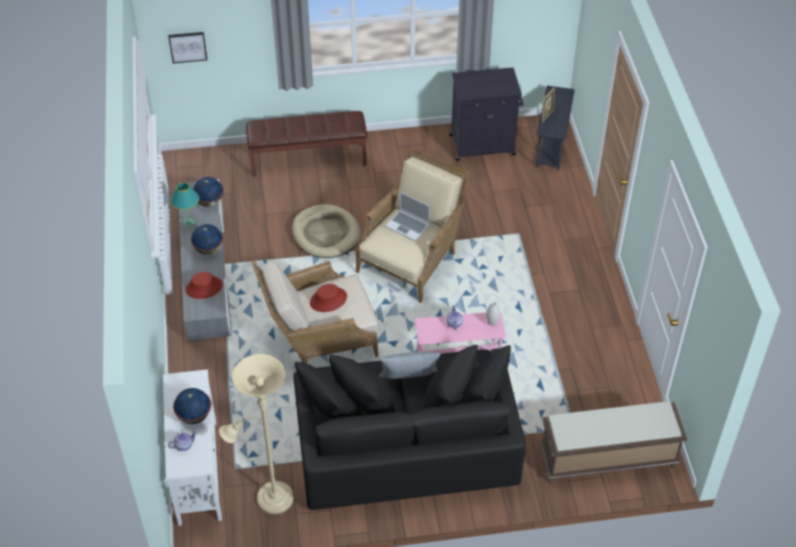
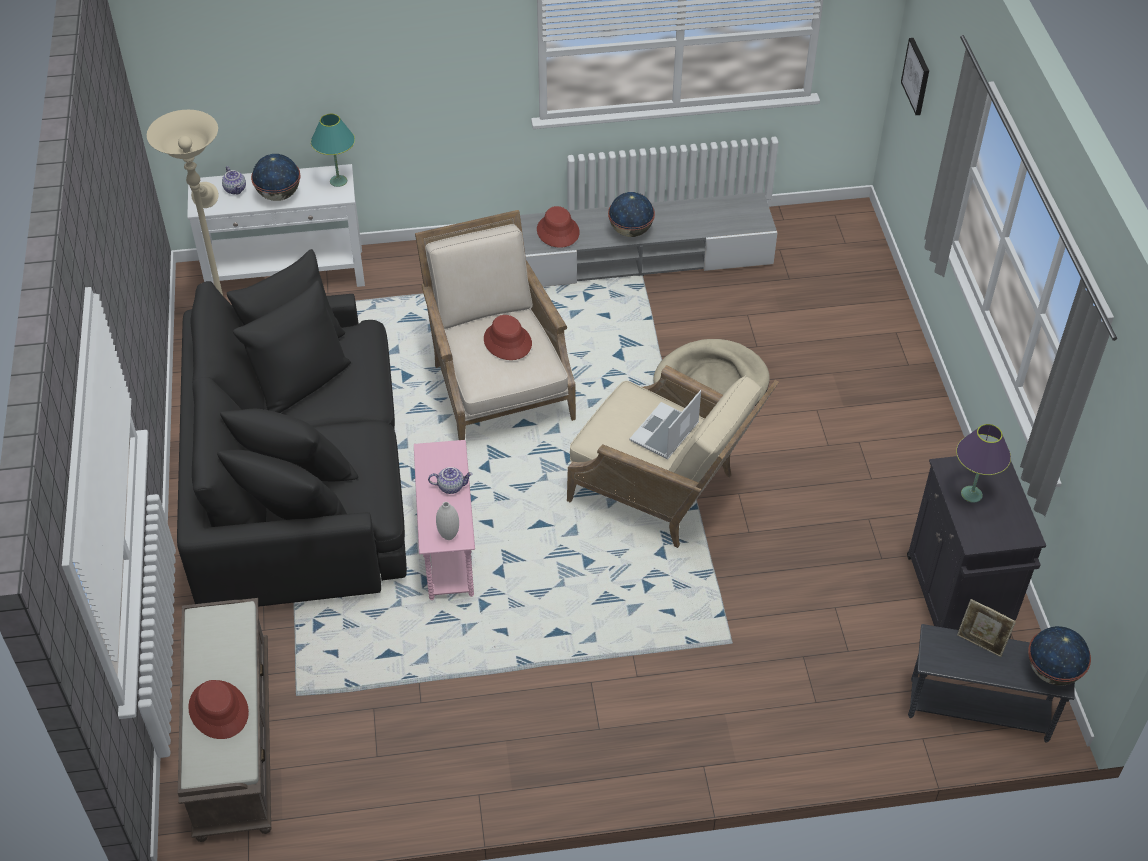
camera: 90 degrees right, 0 degrees up
turquoise table lamp [171,183,199,227] -> turquoise table lamp moved to [311,114,355,187]
globe [193,177,224,207] -> globe moved to [1028,626,1091,685]
brown bench [246,111,367,177] -> none
pillow [379,352,441,379] -> none
none -> red hat [188,680,249,739]
none -> purple table lamp [956,424,1011,503]

